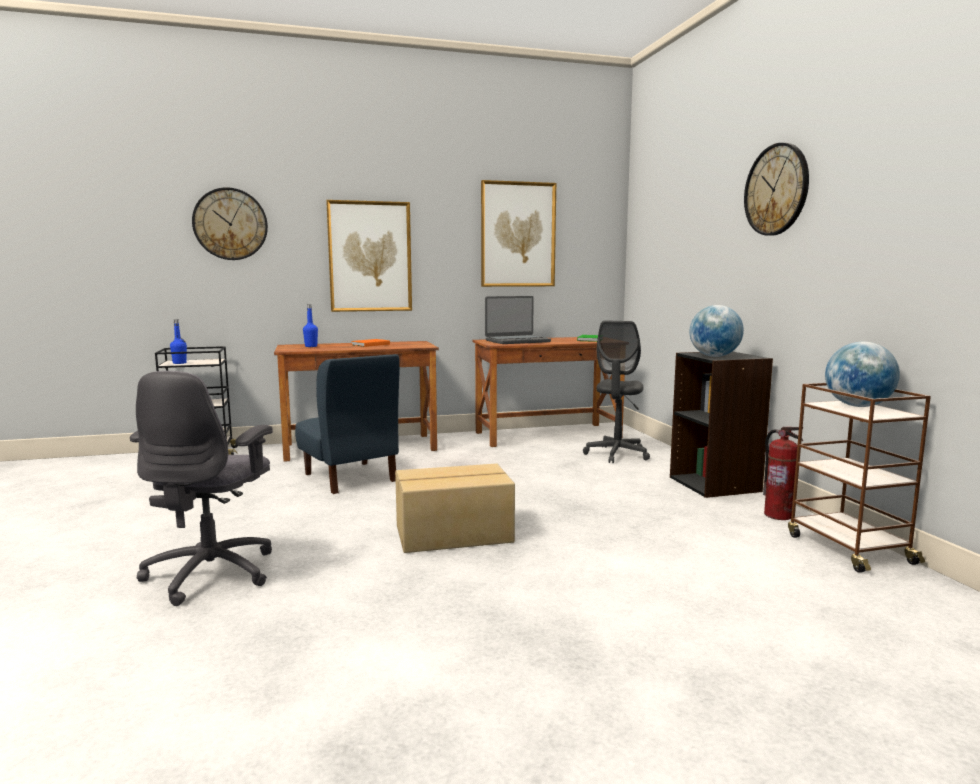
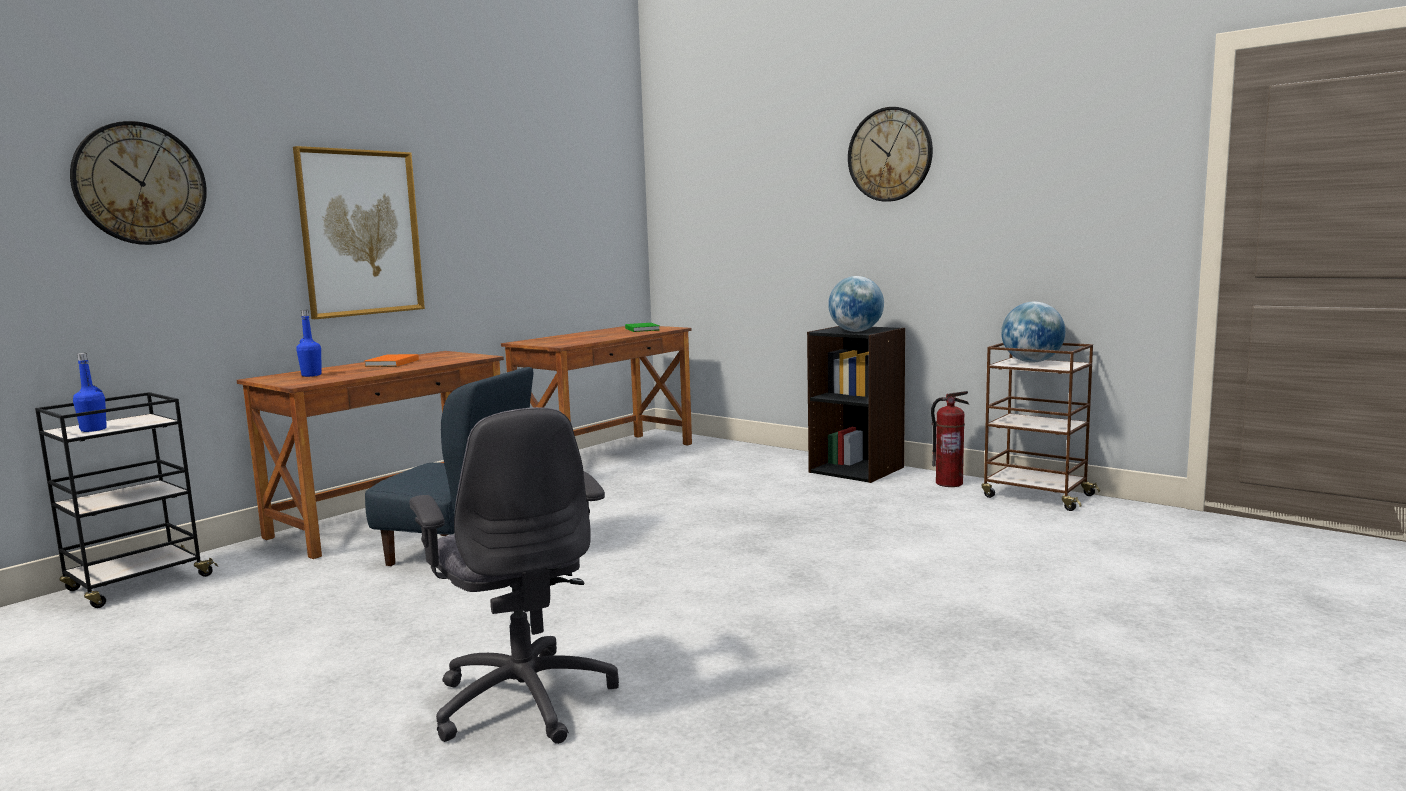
camera: 35 degrees left, 0 degrees up
cardboard box [395,464,515,553] -> none
picture [481,180,556,287] -> none
laptop [485,296,551,344] -> none
grey office chair [583,320,650,463] -> none

